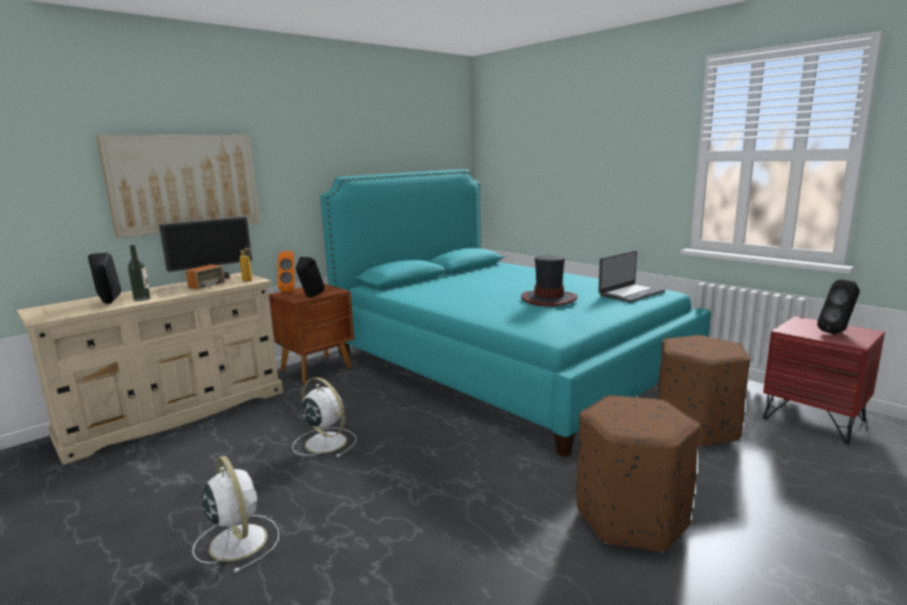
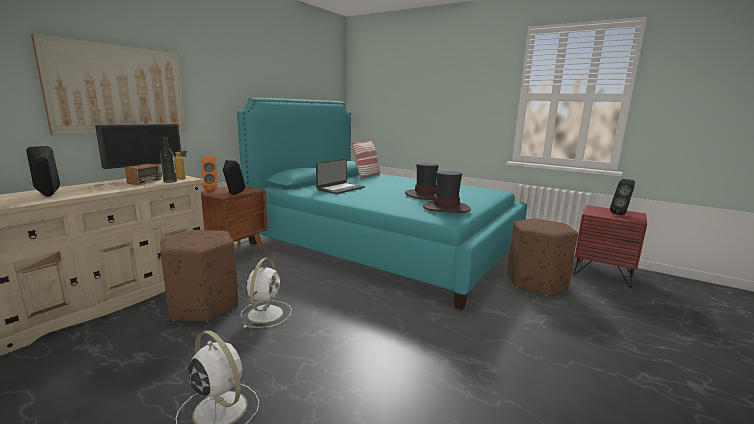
camera: 15 degrees left, 0 degrees up
bottle [128,245,151,301] -> bottle moved to [160,137,177,183]
white fan [292,377,356,457] -> white fan turned 75 degrees clockwise [241,258,292,328]
brown ottoman [576,395,700,553] -> brown ottoman moved to [160,230,238,322]
laptop [598,251,665,302] -> laptop moved to [316,159,365,194]
none -> pillow [351,140,380,178]
none -> hat [423,171,471,213]

